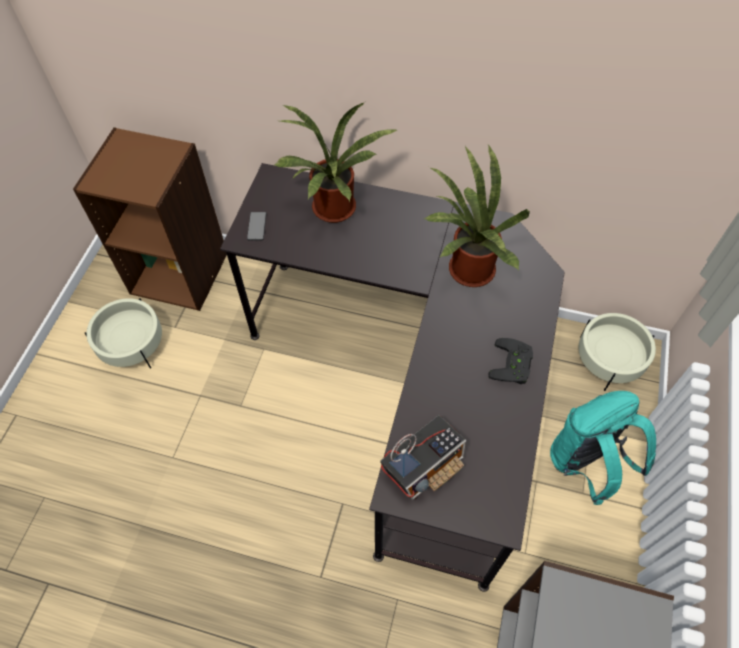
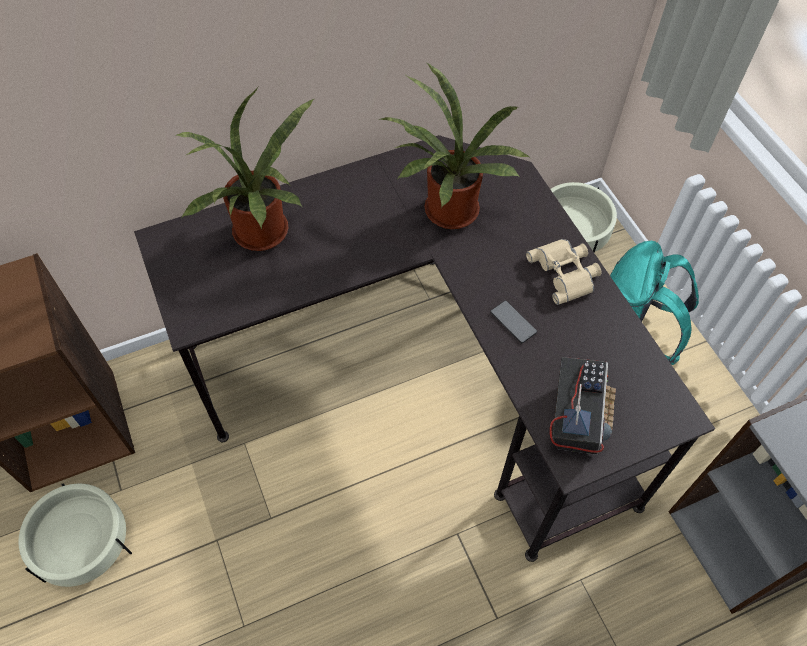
camera: 40 degrees left, 0 degrees up
phone [247,212,266,240] -> phone moved to [490,301,537,343]
black game controller [488,338,533,384] -> beige binoculars [526,239,601,305]

